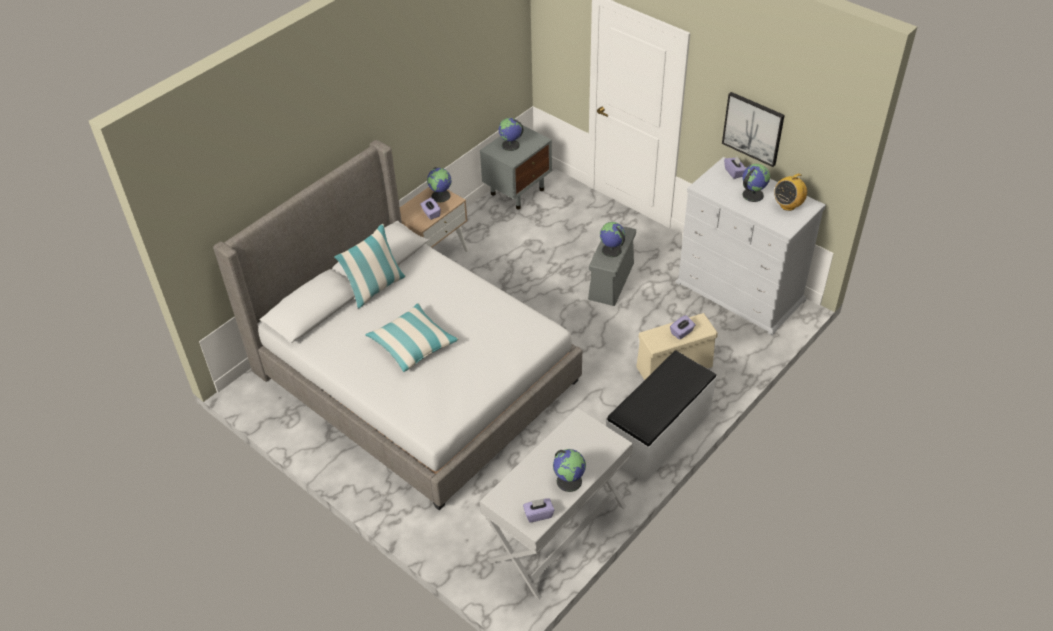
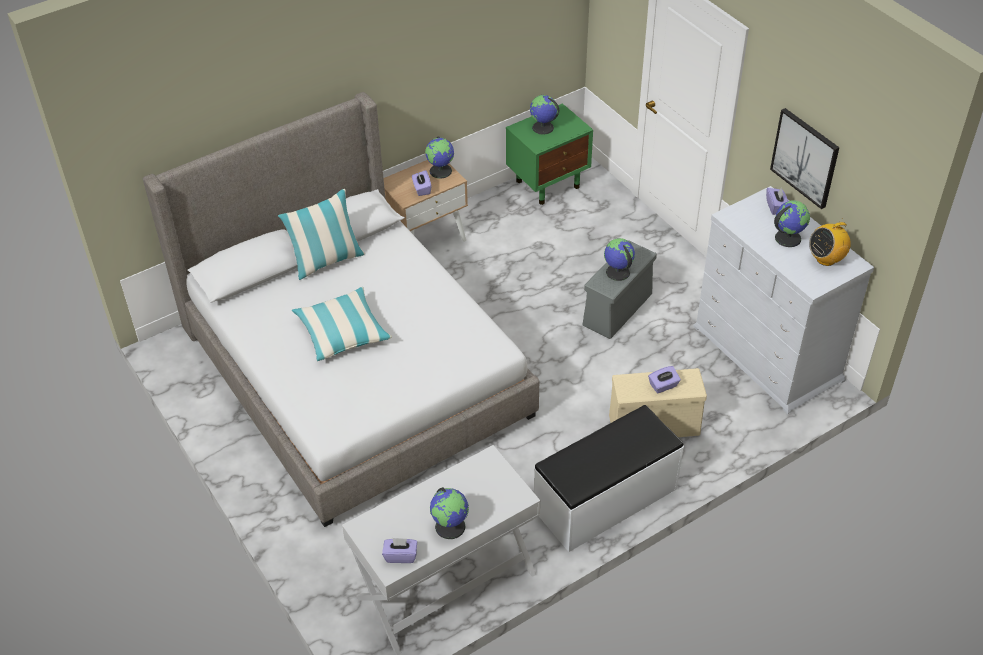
camera: 15 degrees right, 0 degrees up
grey nightstand [480,125,552,209] -> green nightstand [506,103,593,205]

